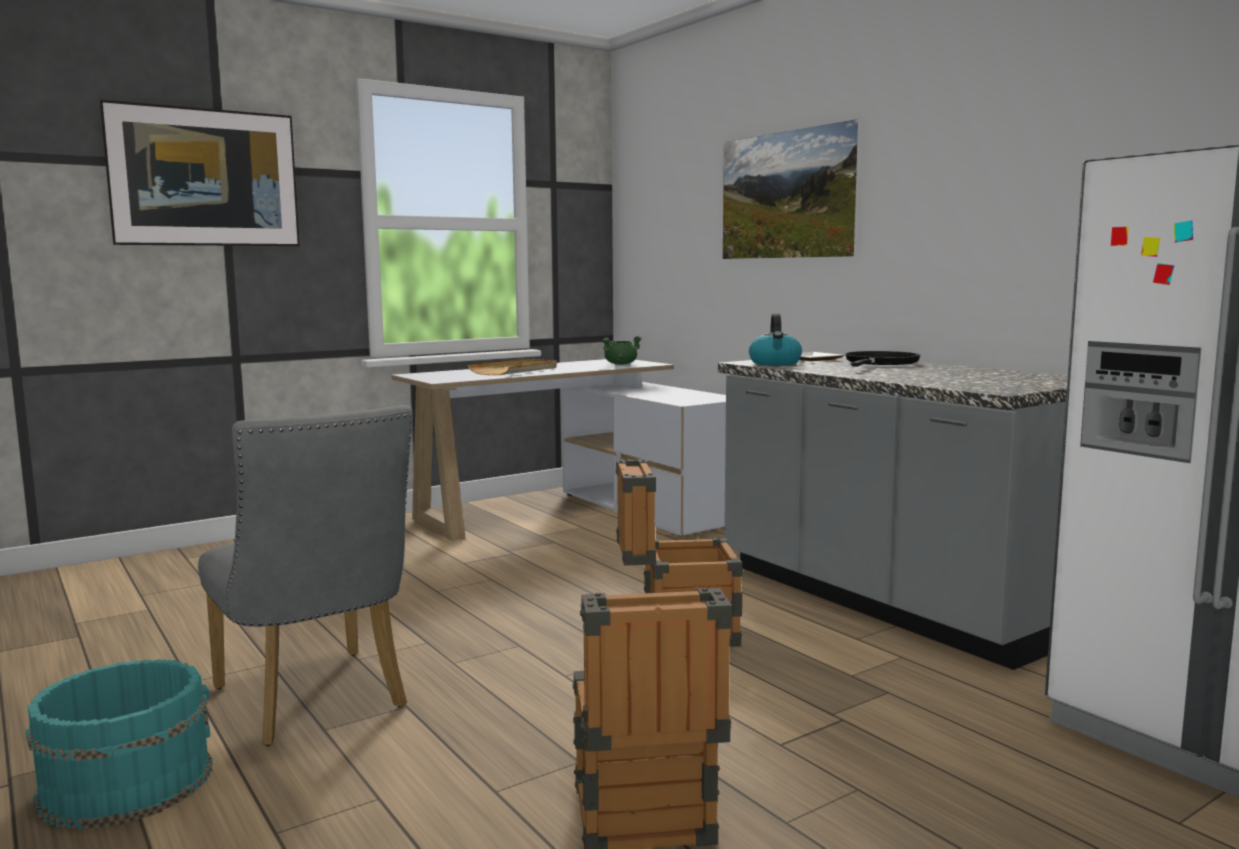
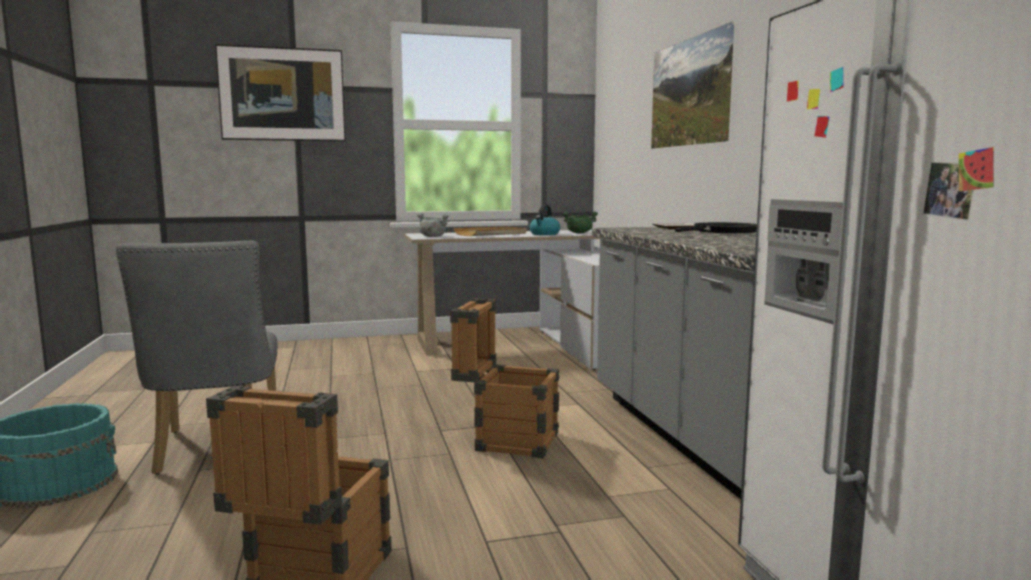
camera: 20 degrees right, 0 degrees up
kettle [749,313,802,365] -> kettle moved to [530,205,560,235]
none -> grey cooking pot [417,213,449,237]

